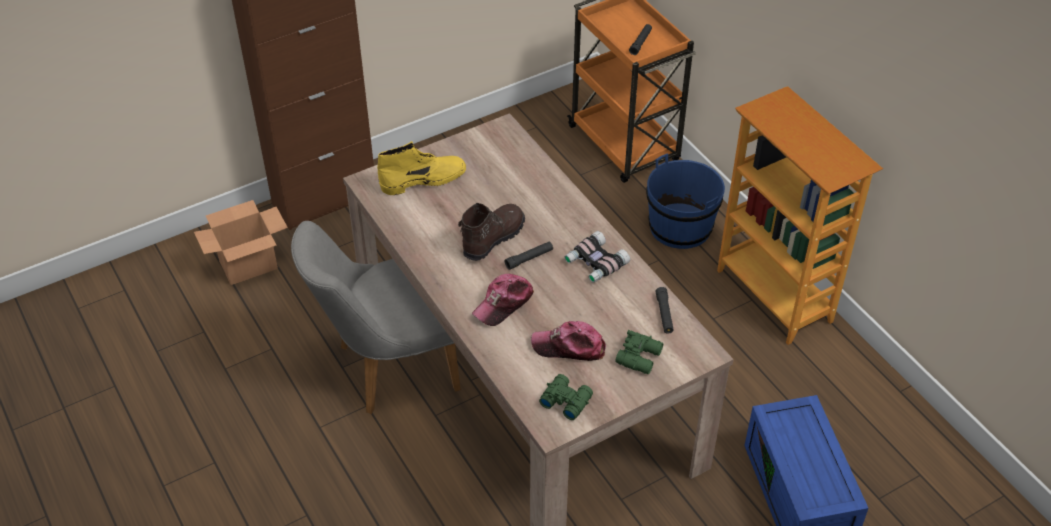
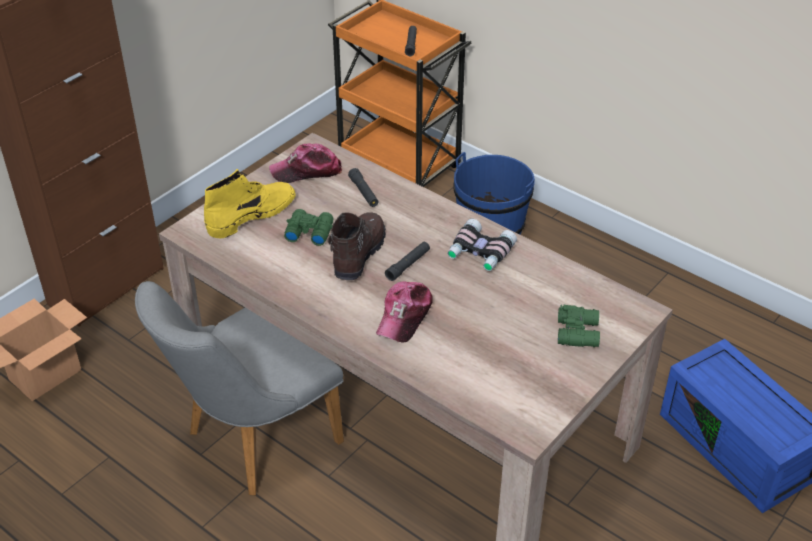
camera: 20 degrees left, 5 degrees down
cap [531,321,606,361] -> cap moved to [269,143,342,183]
green binoculars [539,374,593,420] -> green binoculars moved to [284,209,333,246]
black flashlight [655,287,674,334] -> black flashlight moved to [348,168,378,207]
bookcase [717,86,883,345] -> none

